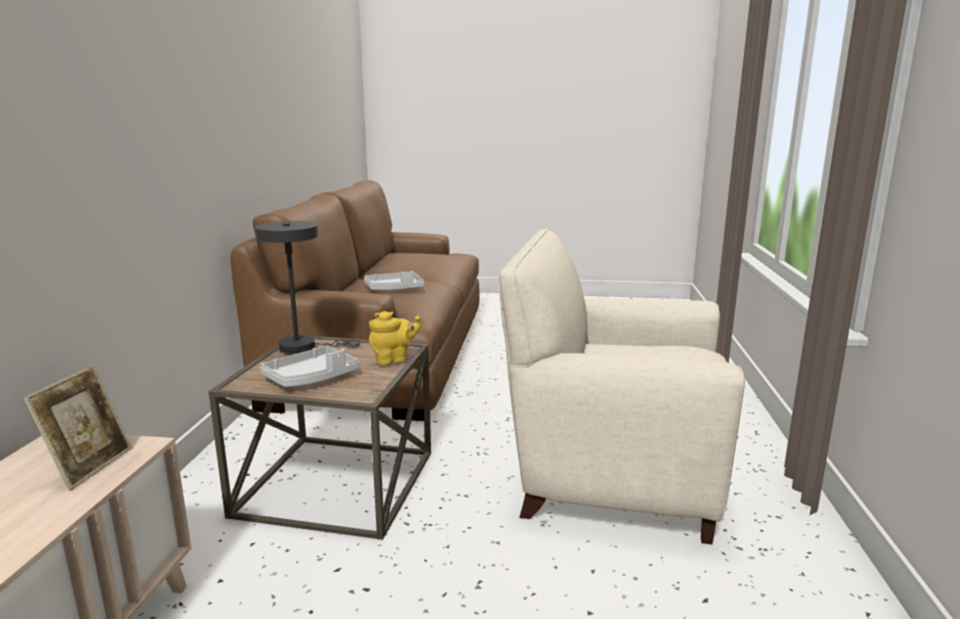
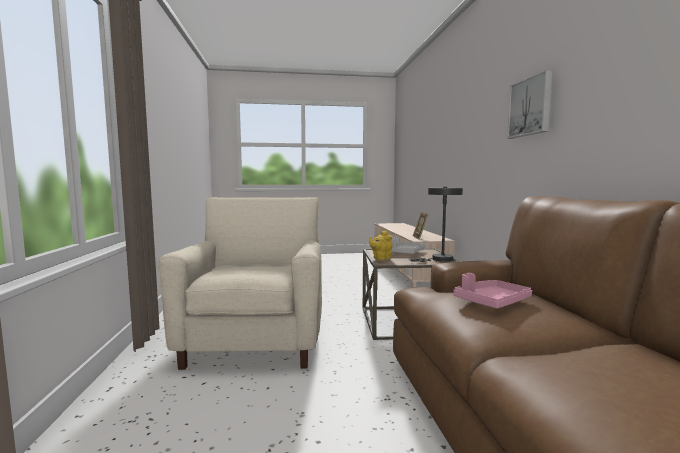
camera: 165 degrees right, 10 degrees down
grey tray [364,271,424,291] -> pink tray [454,273,532,309]
beige armchair [498,229,745,544] -> beige armchair turned 90 degrees counterclockwise [158,197,322,370]
none -> picture [507,70,553,138]

